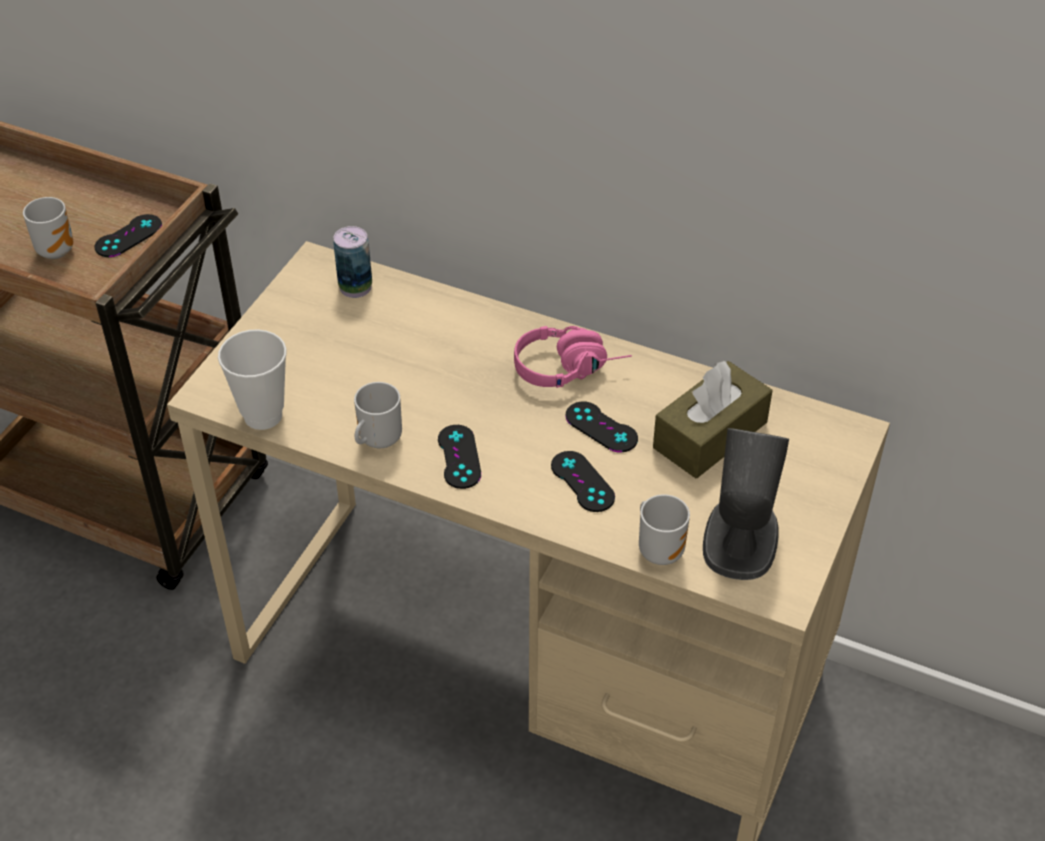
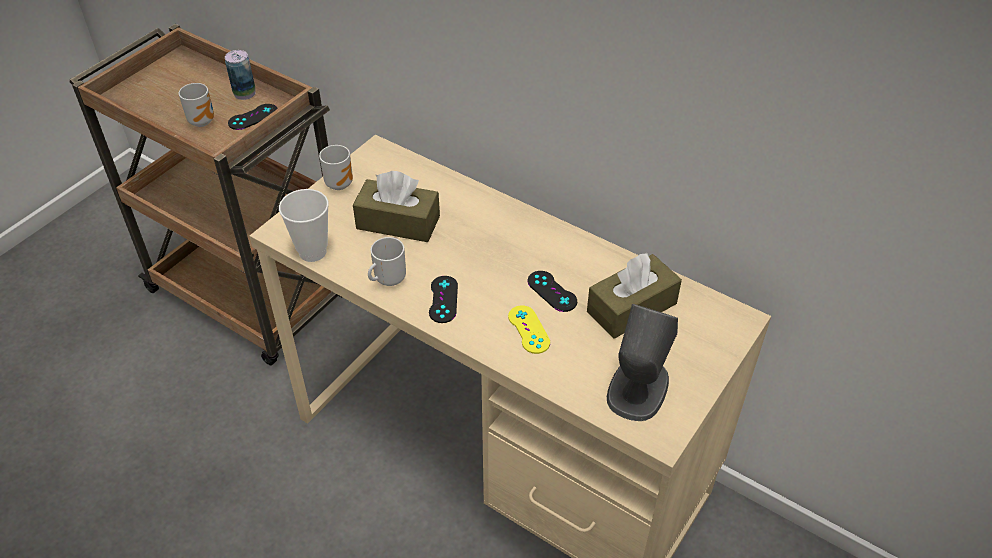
camera: 10 degrees right, 0 degrees up
can [333,226,372,298] -> can moved to [225,50,255,100]
pink headphones [514,326,632,388] -> none
black game controller [551,451,615,512] -> yellow game controller [508,305,550,354]
mug [639,494,690,565] -> mug moved to [319,145,353,190]
none -> brown tissue box [353,171,440,242]

